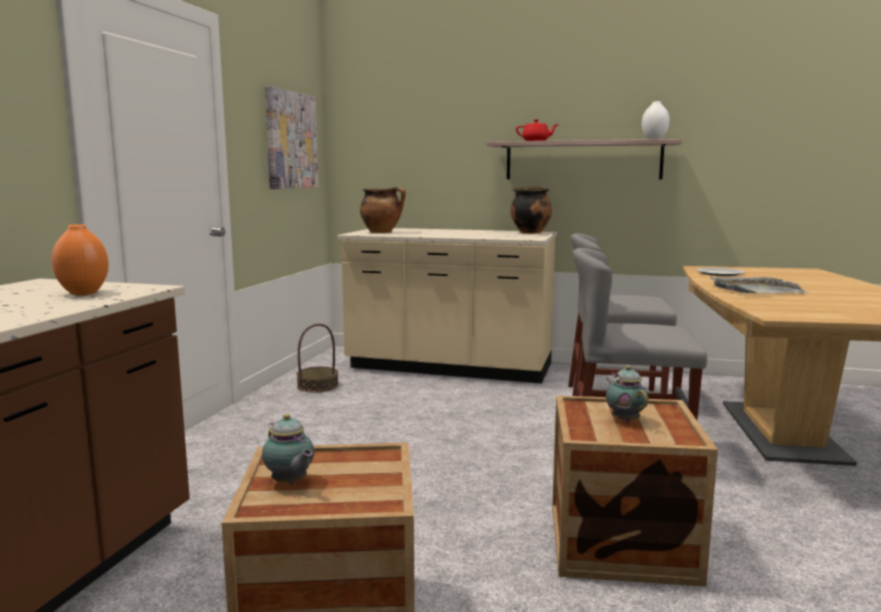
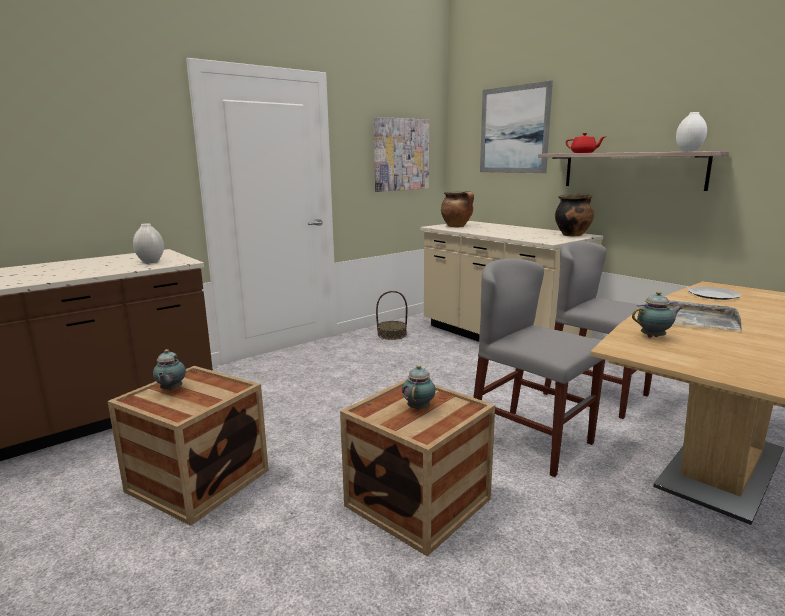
camera: 35 degrees right, 5 degrees up
orange vase [52,224,109,295] -> white vase [133,224,164,263]
none -> picture [480,81,553,173]
none -> teapot [632,291,682,338]

